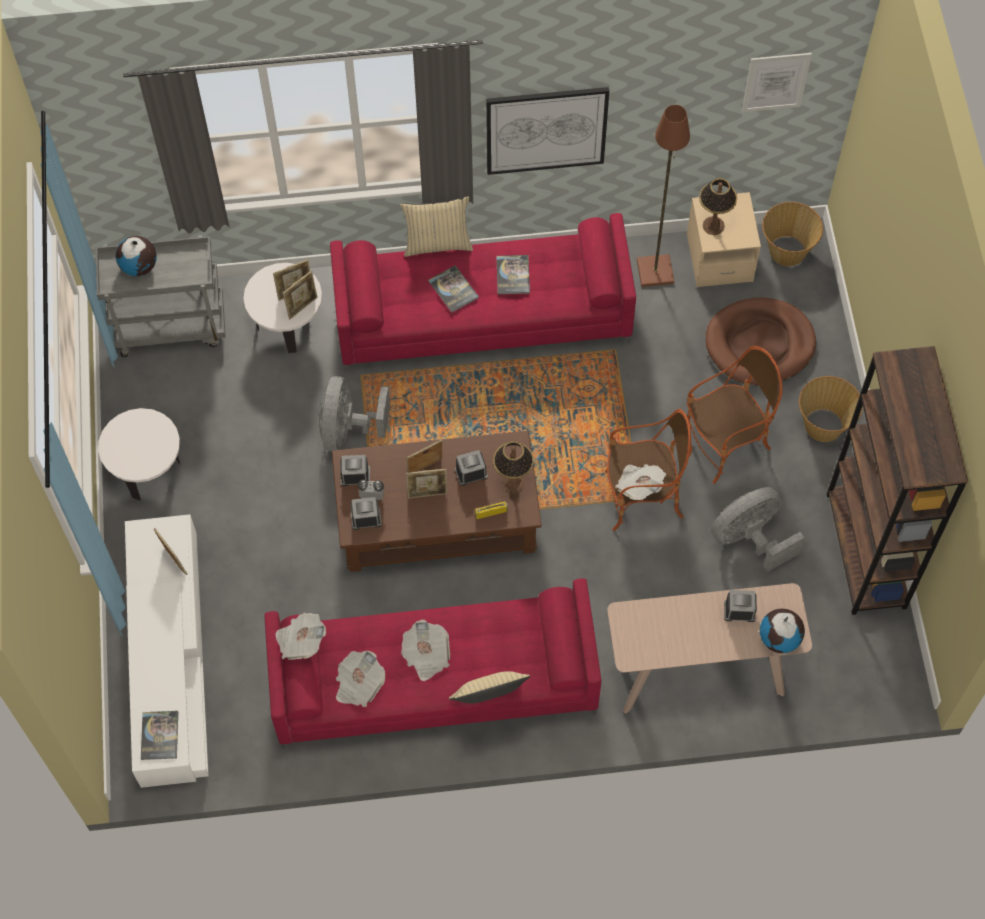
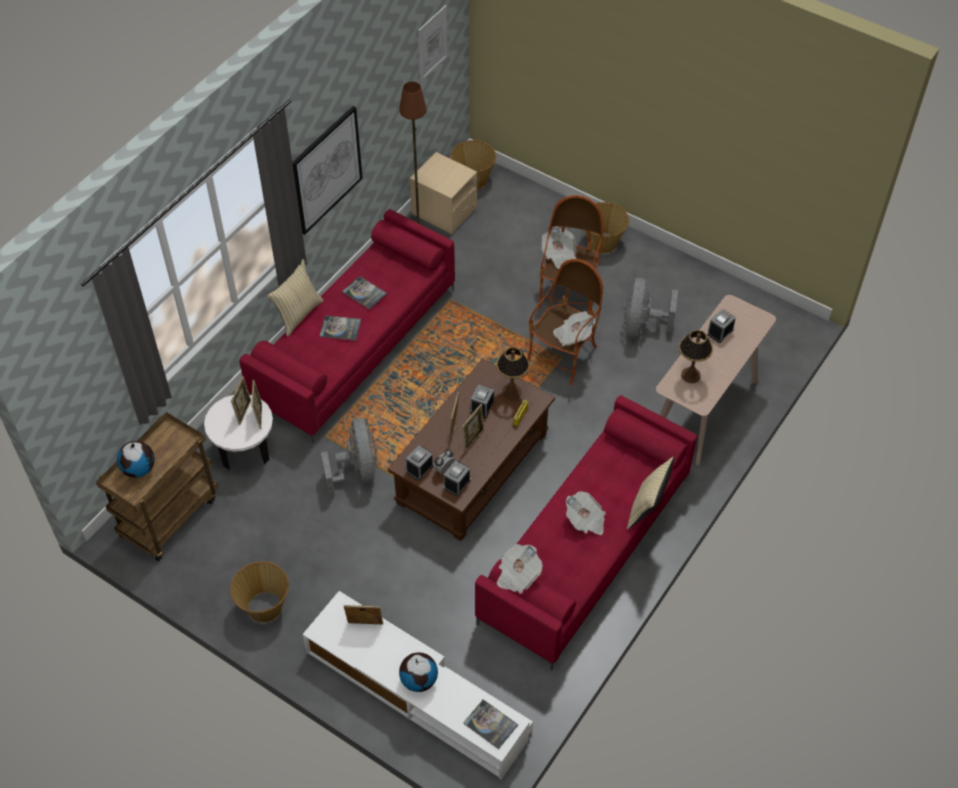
camera: 50 degrees left, 10 degrees down
grey cart [96,235,226,357] -> brown cart [96,412,218,561]
white side table [98,408,180,500] -> basket [230,561,289,623]
grey fan [318,376,390,452] -> grey fan turned 150 degrees counterclockwise [321,418,378,497]
newspaper [336,651,385,707] -> newspaper moved to [542,226,576,269]
table lamp [699,178,737,235] -> table lamp moved to [679,330,713,383]
brown dog bed [706,298,816,386] -> none
globe [760,609,805,653] -> globe moved to [399,652,438,692]
brown bookcase [827,346,968,615] -> none

